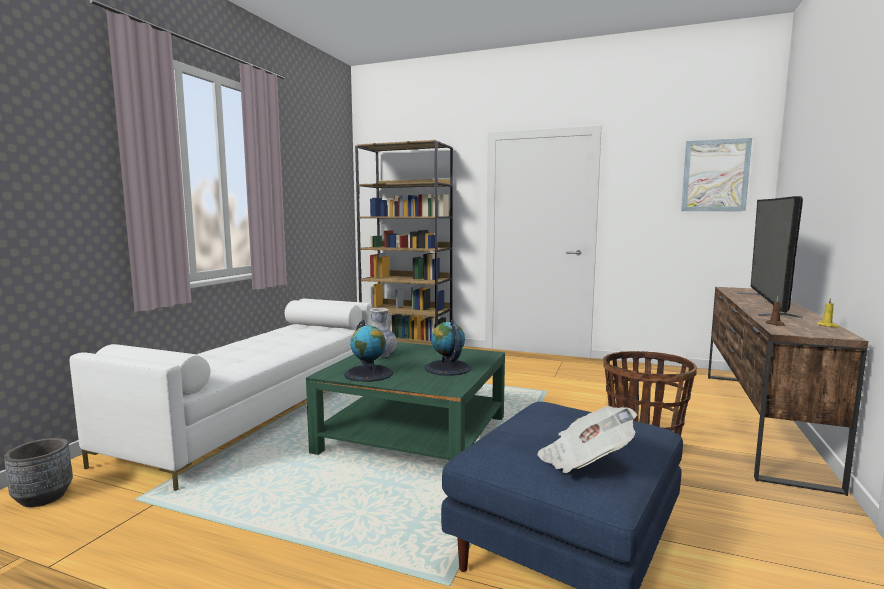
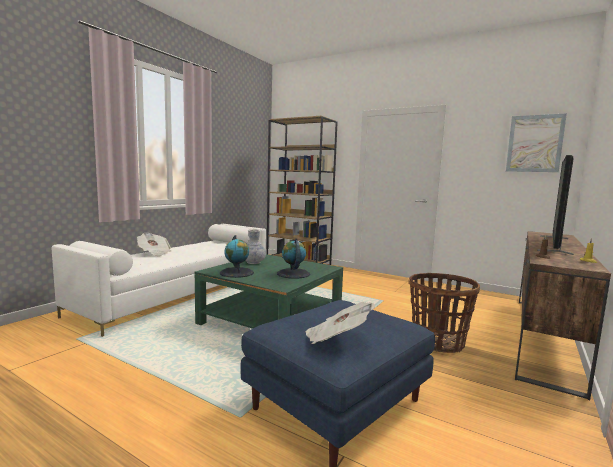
camera: 10 degrees right, 0 degrees up
grey planter [4,438,73,507] -> none
none -> newspaper [137,233,171,256]

